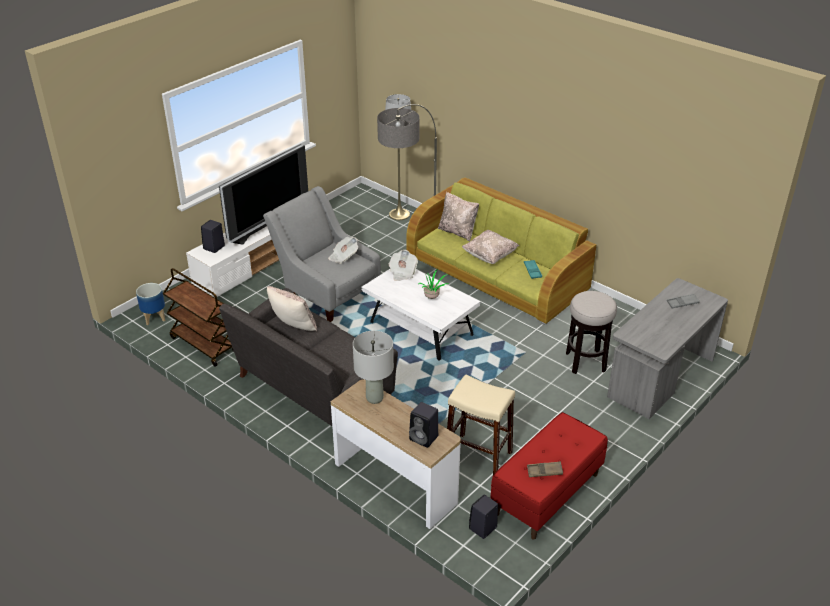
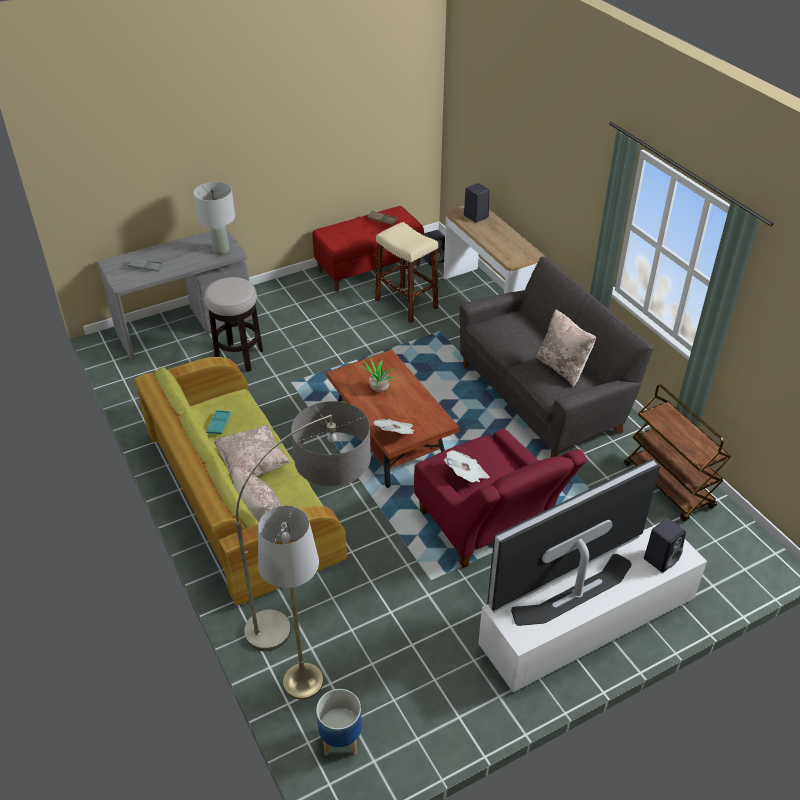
camera: 160 degrees left, 5 degrees up
planter [136,283,165,325] -> planter moved to [316,689,362,756]
grey armchair [263,186,381,322] -> red armchair [414,429,587,568]
grey table lamp [353,331,394,404] -> grey table lamp moved to [193,182,235,255]
white coffee table [361,269,480,361] -> brown coffee table [326,350,459,488]

